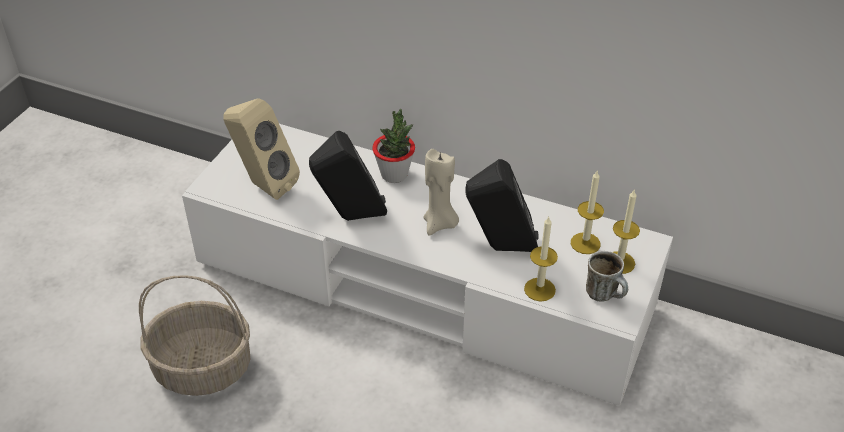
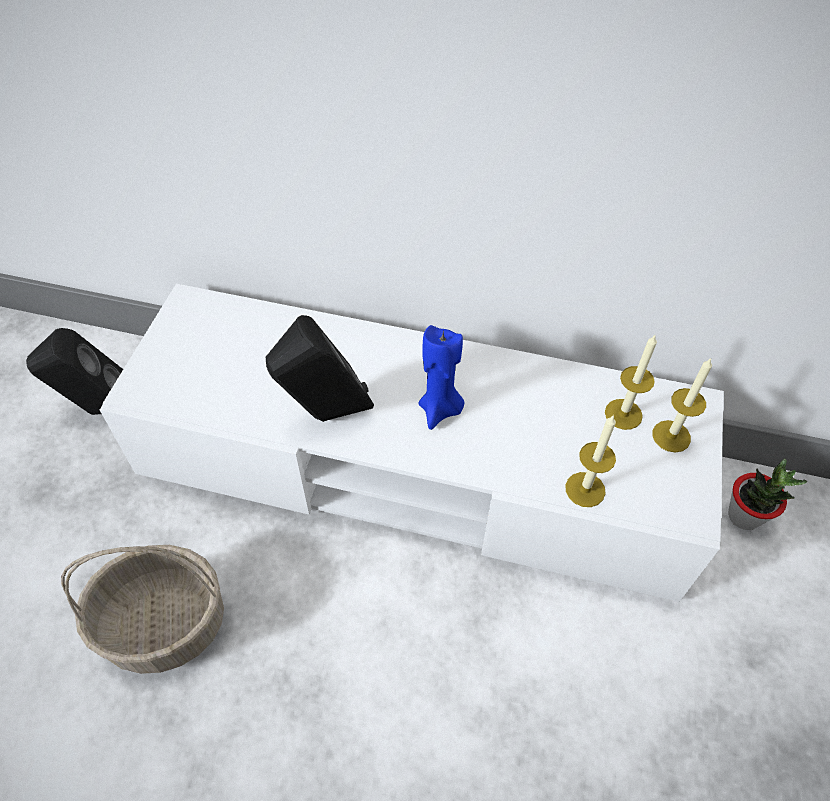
camera: 10 degrees left, 10 degrees up
beige speaker [223,98,300,200] -> none
potted plant [372,109,415,183] -> potted plant moved to [728,458,807,530]
beige candle [424,149,459,236] -> blue candle [418,325,464,430]
black speaker [465,159,539,252] -> black speaker moved to [26,328,123,415]
mug [586,251,628,302] -> none

